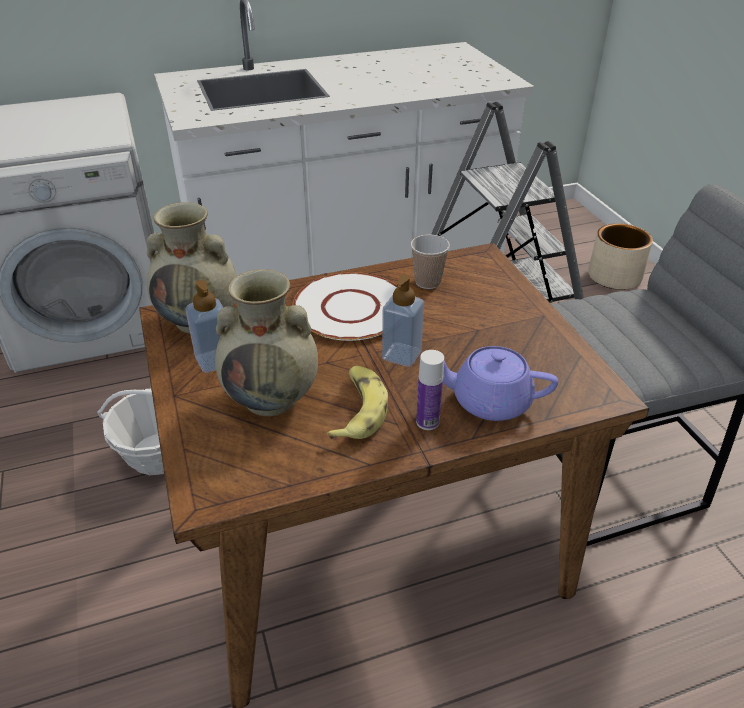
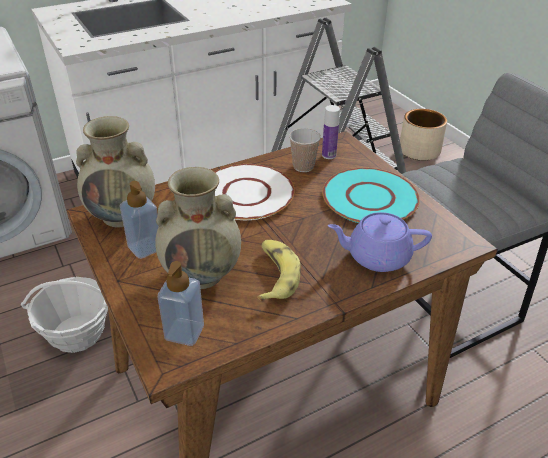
camera: 10 degrees left, 0 degrees up
soap dispenser [382,275,424,367] -> soap dispenser moved to [158,261,204,346]
bottle [416,350,444,430] -> bottle moved to [322,105,340,159]
none -> turquoise plate [322,168,420,223]

